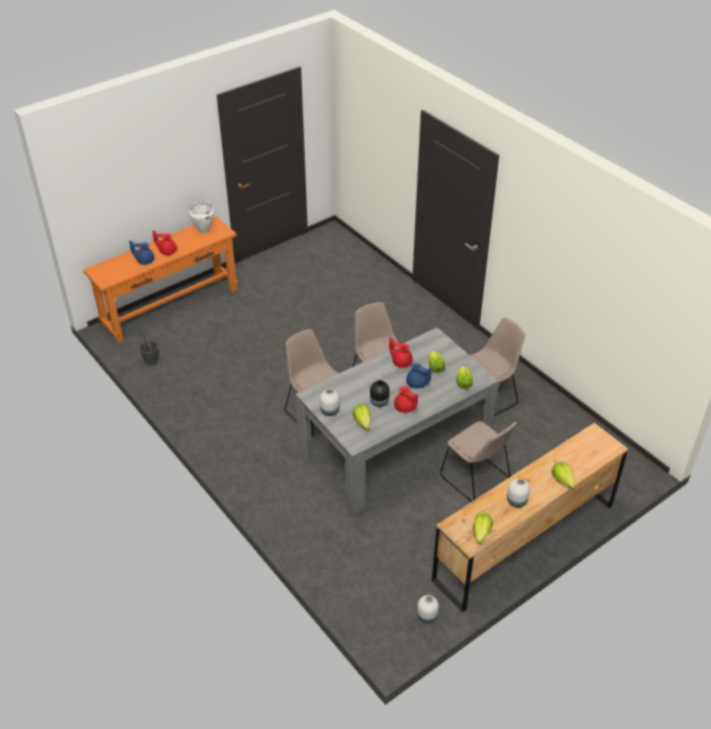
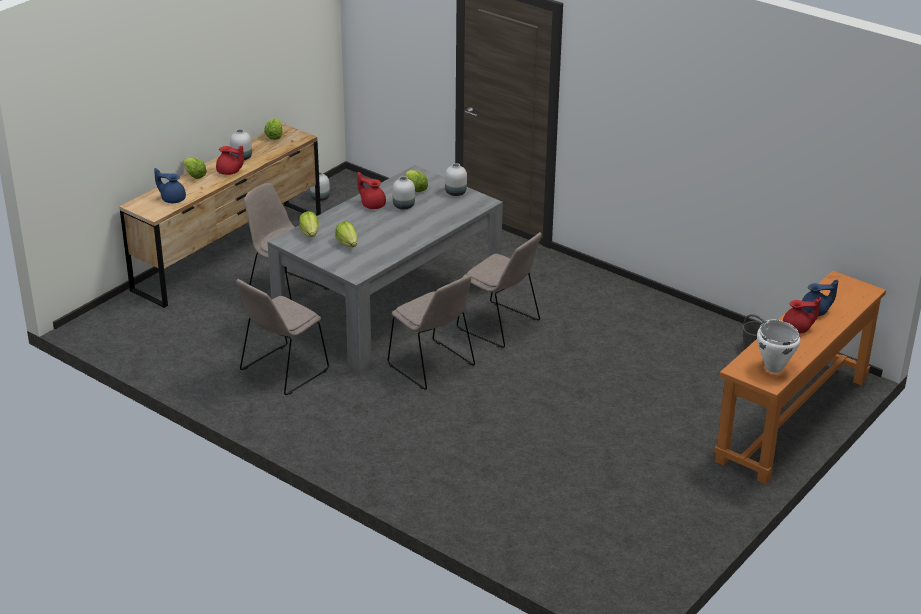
camera: 165 degrees right, 10 degrees down
black vase [370,380,390,407] -> white vase [393,176,415,210]
red teapot [389,337,413,368] -> red teapot moved to [216,146,244,175]
blue teapot [406,363,432,388] -> blue teapot moved to [154,168,186,203]

